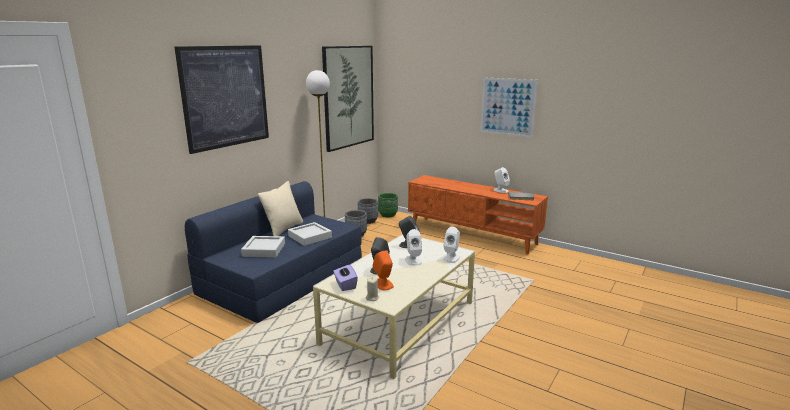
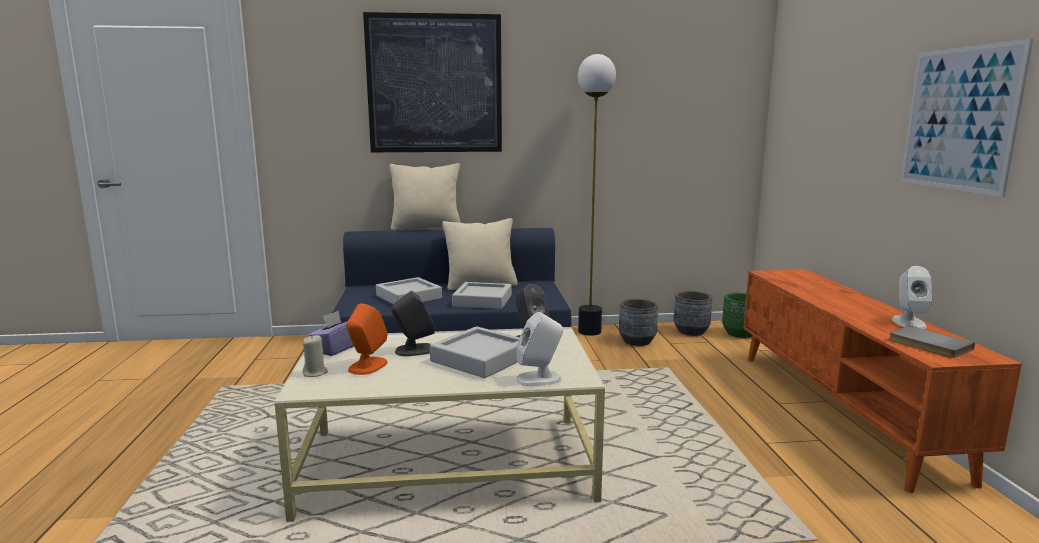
camera: 50 degrees right, 5 degrees down
picture [322,46,374,152] -> none
white speaker [405,229,422,266] -> grey tray [430,326,520,378]
none -> beige pillow [390,163,461,230]

